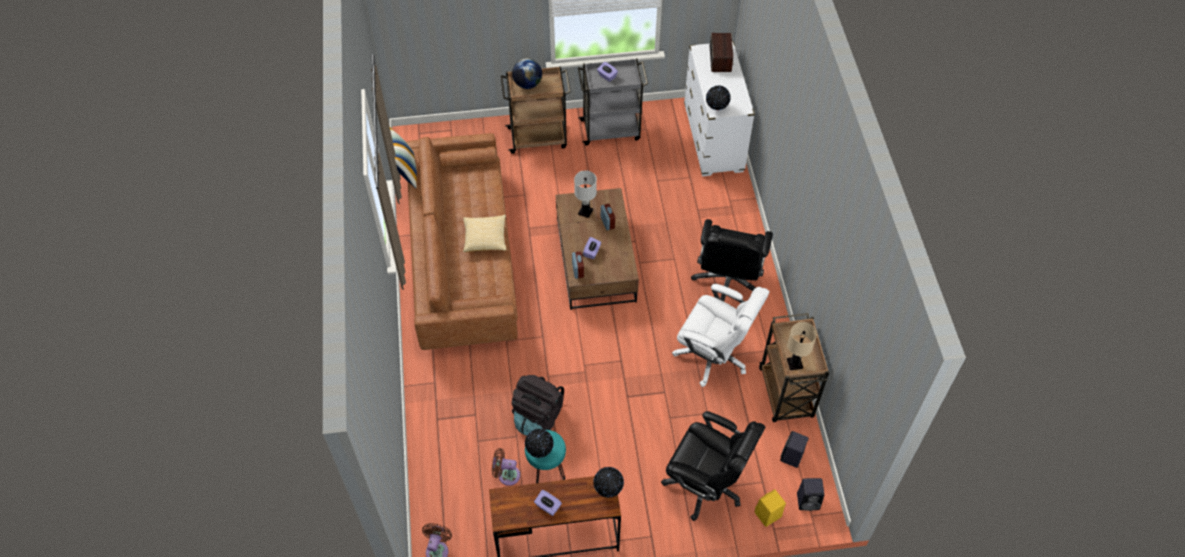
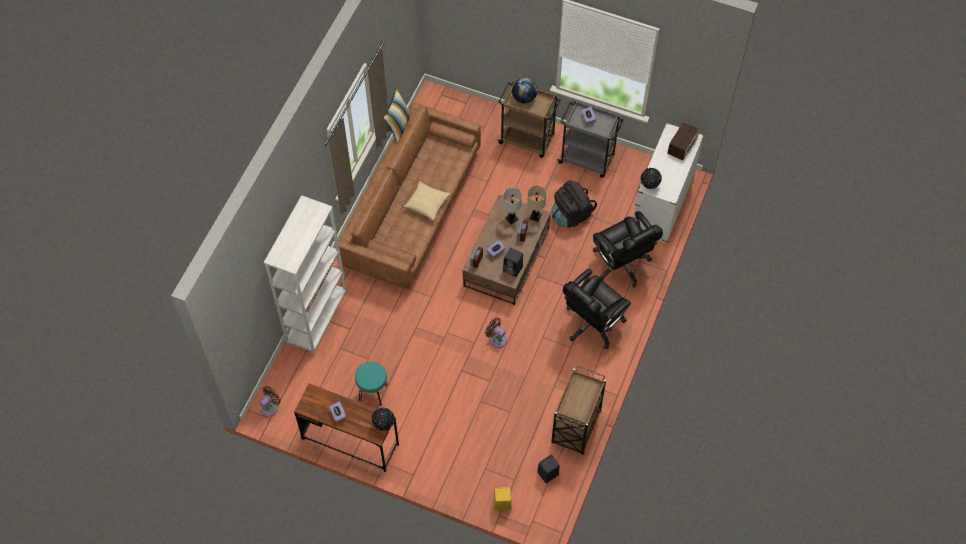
camera: 30 degrees right, 5 degrees up
brown fan [492,448,520,486] -> brown fan moved to [485,317,507,348]
black backpack [512,375,564,436] -> black backpack moved to [551,180,597,228]
globe [525,429,554,458] -> none
black office chair [661,411,766,521] -> black office chair moved to [593,211,663,287]
white office chair [672,284,770,387] -> none
beige table lamp [787,322,817,370] -> beige table lamp moved to [527,186,546,222]
black speaker [797,478,824,511] -> black speaker moved to [503,248,523,277]
none -> white bookcase [264,195,347,355]

